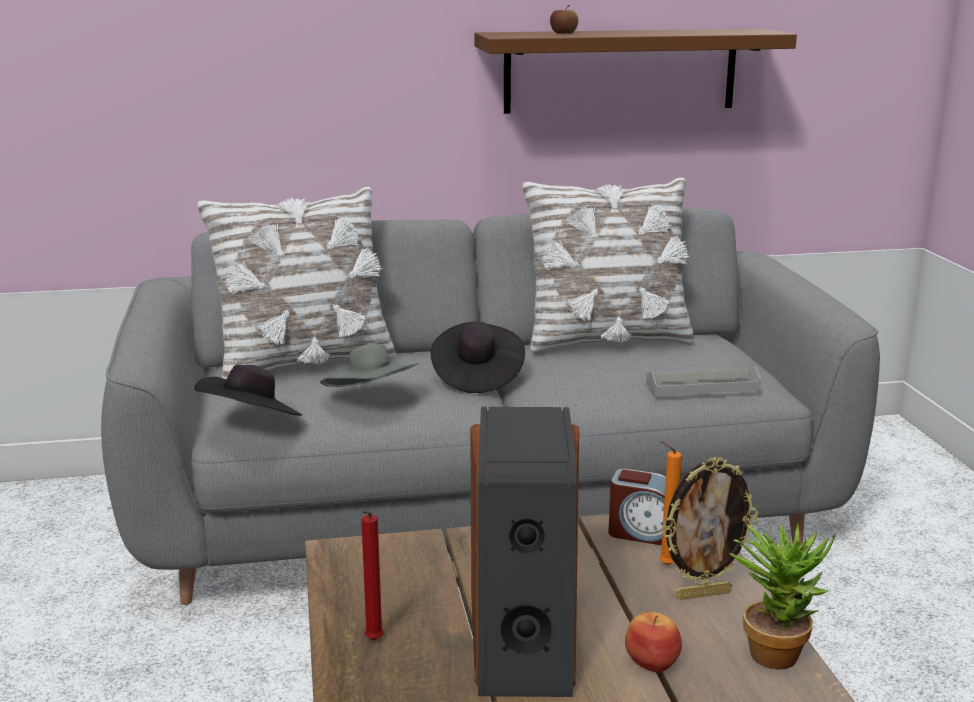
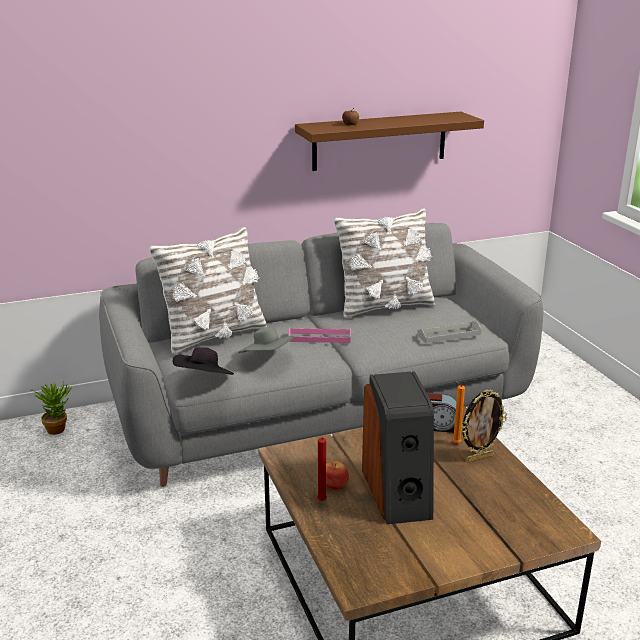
camera: 10 degrees left, 5 degrees up
black hat [431,321,525,393] -> pink tray [289,328,351,343]
apple [625,612,682,672] -> apple moved to [326,461,349,490]
potted plant [729,523,836,669] -> potted plant moved to [30,381,72,435]

